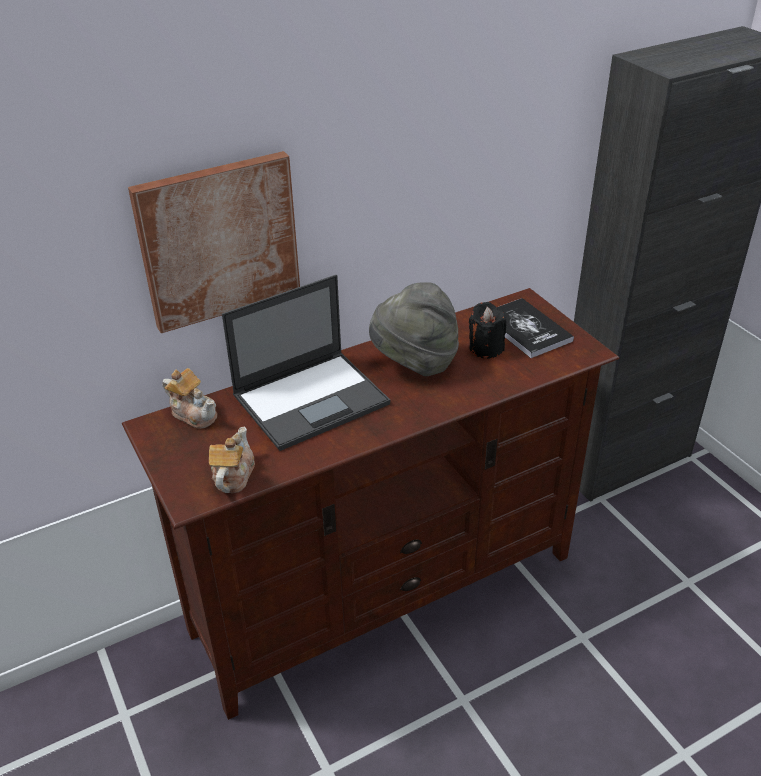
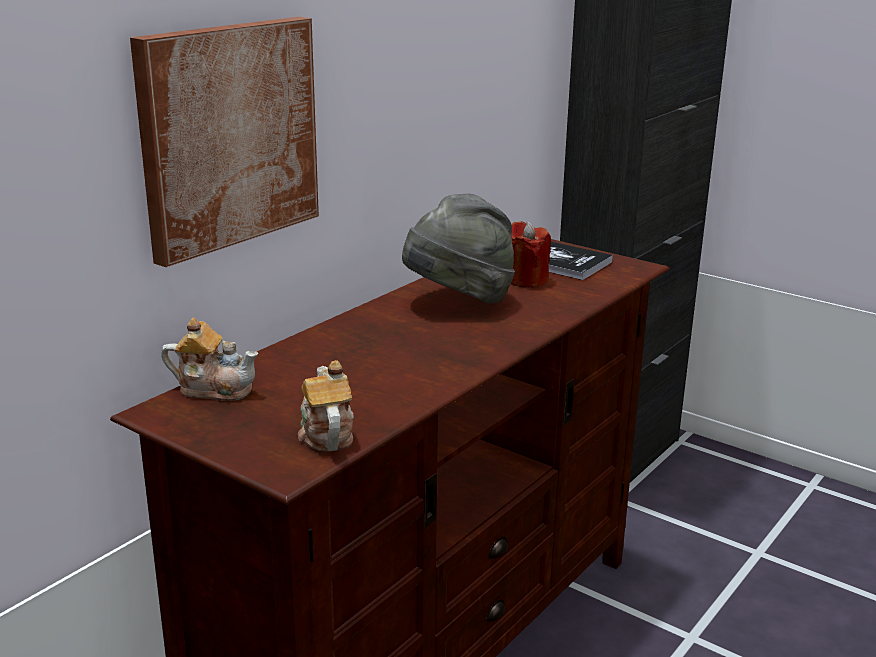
camera: 25 degrees left, 15 degrees down
laptop [222,275,390,451] -> none
black candle [469,302,506,359] -> red candle [511,221,551,288]

